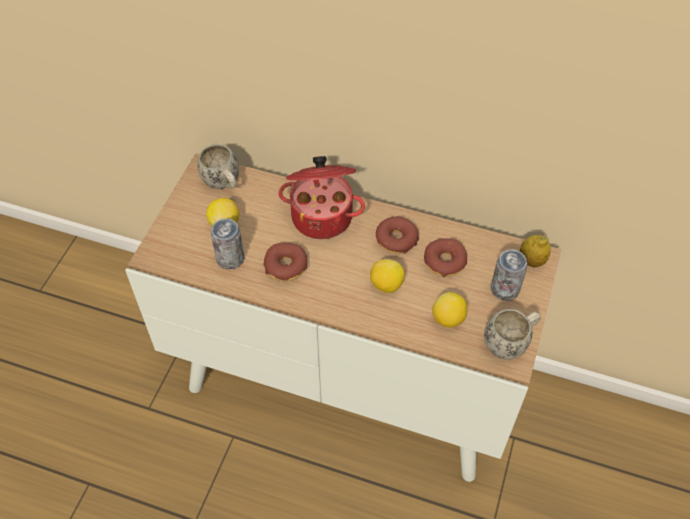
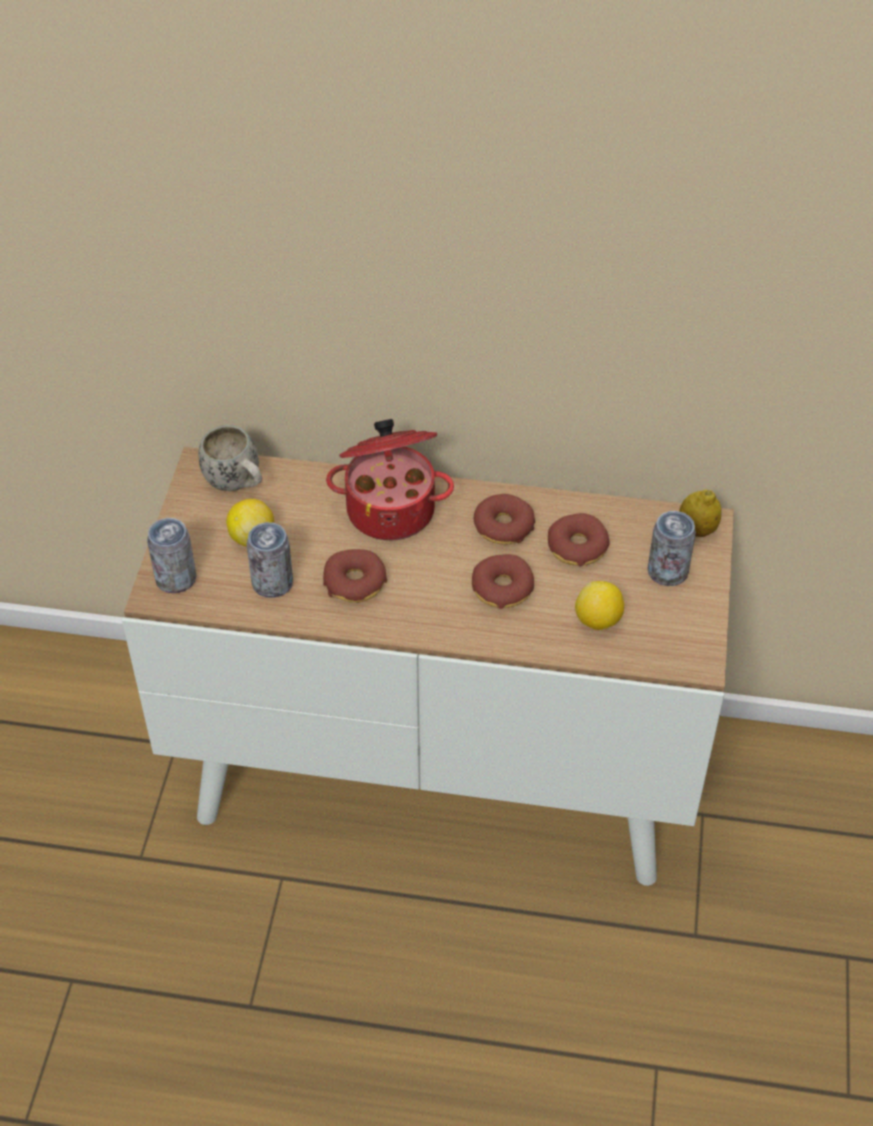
camera: 10 degrees left, 5 degrees down
lemon [370,259,405,293] -> donut [472,554,534,609]
white mug [484,309,541,360] -> none
none -> can [147,518,197,593]

